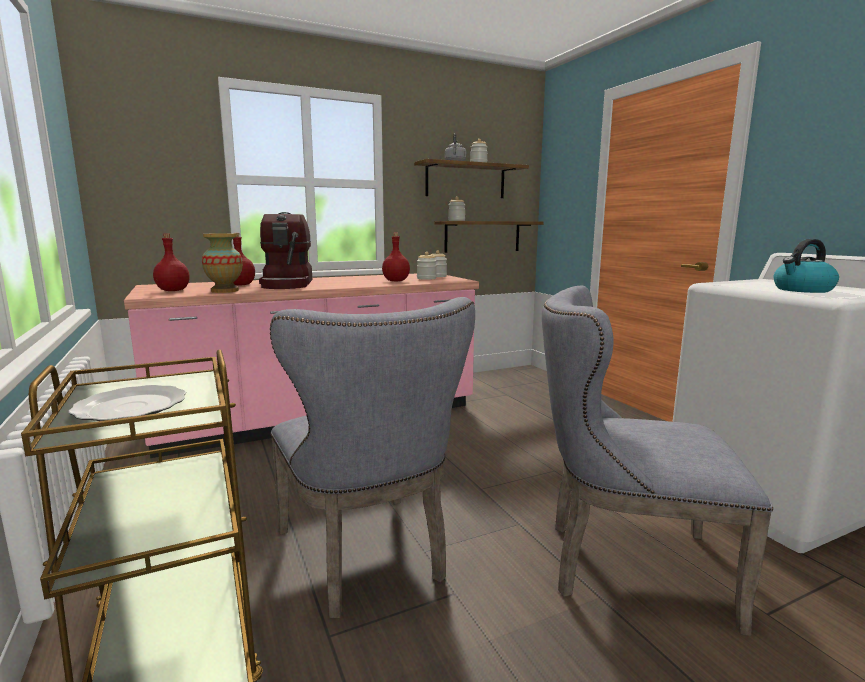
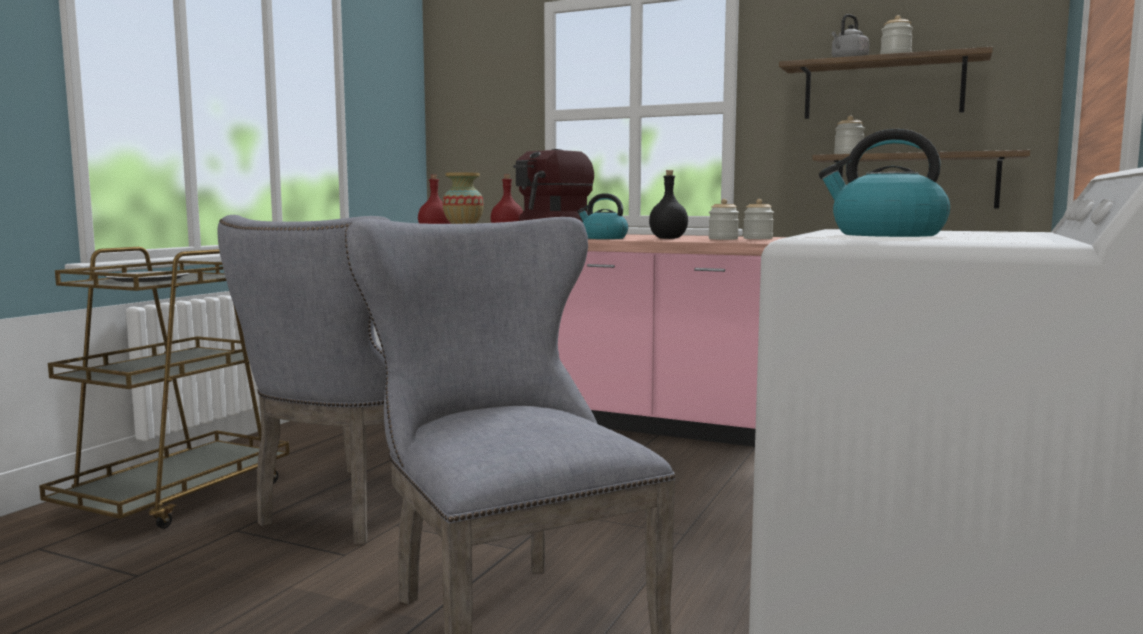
camera: 50 degrees right, 5 degrees down
red bottle [382,233,410,281] -> black bottle [649,170,688,239]
none -> kettle [577,193,628,239]

